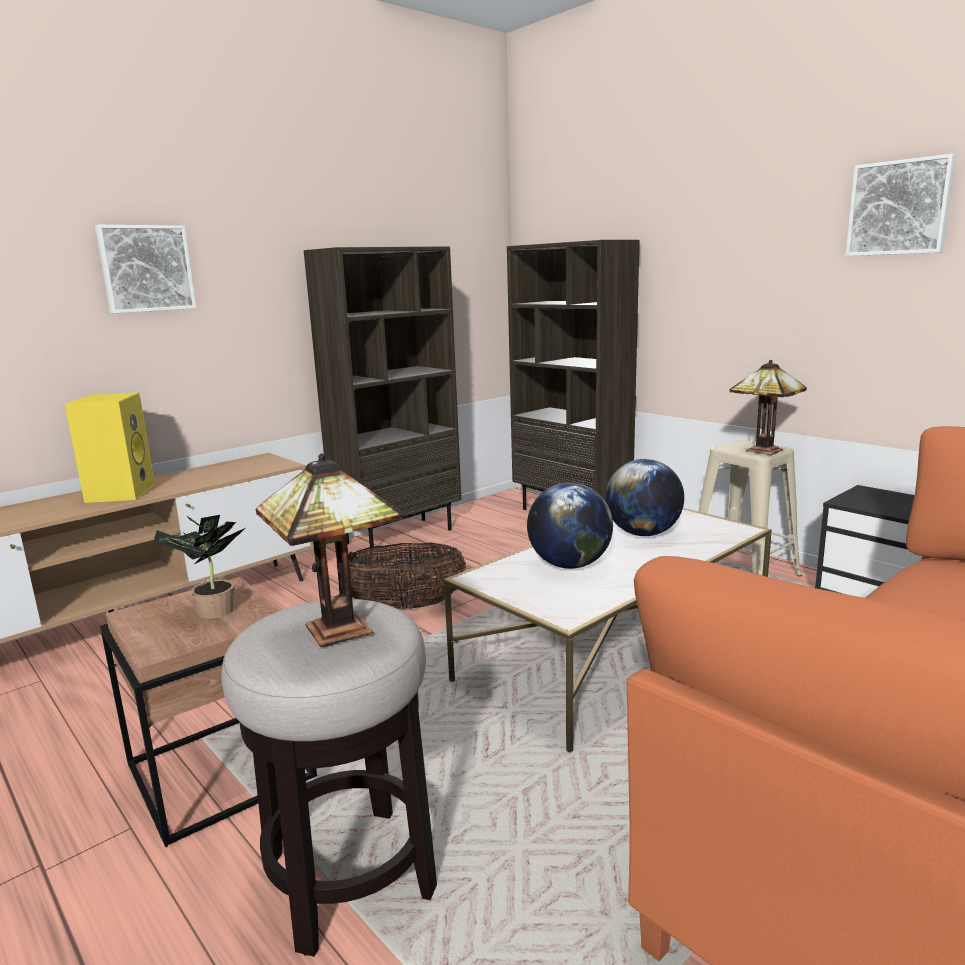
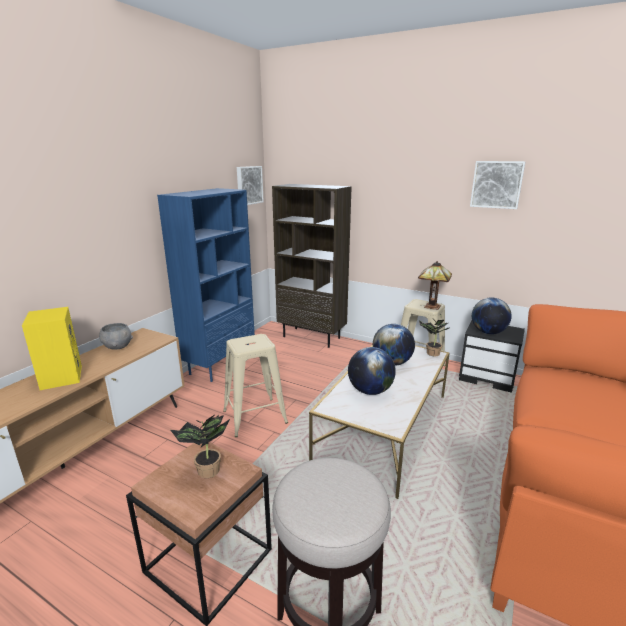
camera: 20 degrees left, 5 degrees up
picture [95,225,196,313] -> picture moved to [237,166,264,205]
table lamp [256,454,404,647] -> none
brown bookcase [304,246,461,553] -> blue bookcase [157,188,255,382]
basket [349,543,466,610] -> beige stool [223,334,288,437]
none -> grey bowl [99,323,133,350]
none -> potted plant [419,319,449,356]
none -> globe [472,298,512,334]

